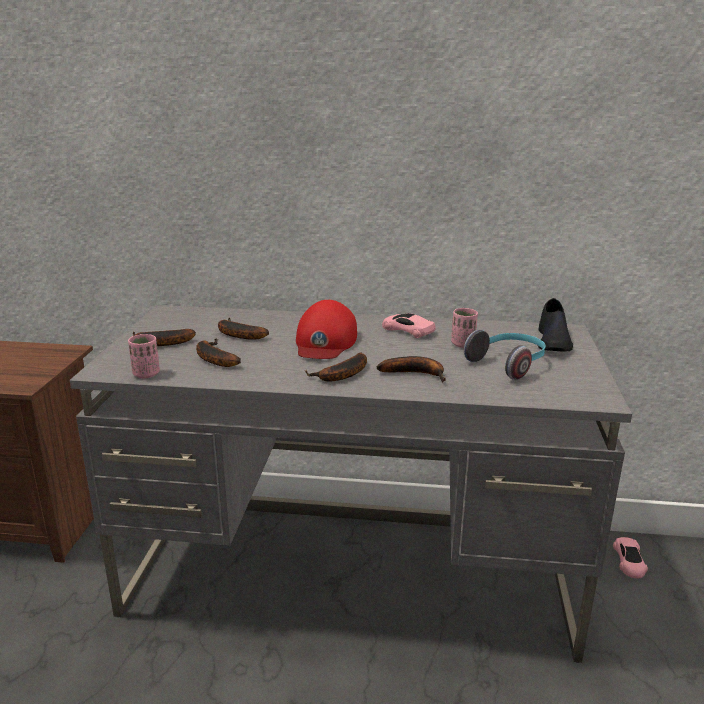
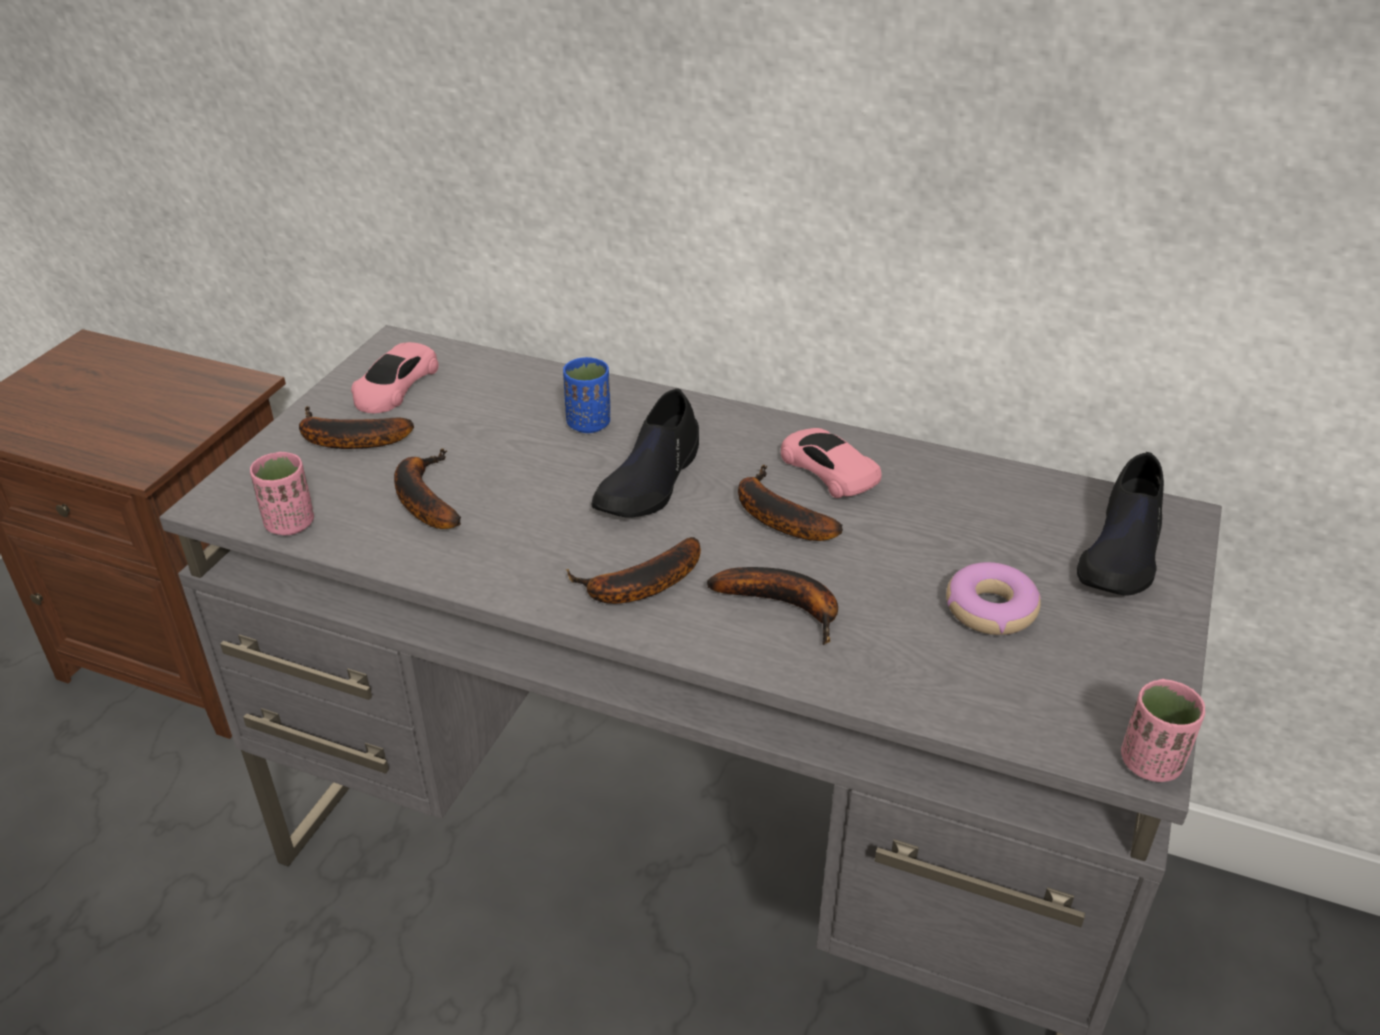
camera: 15 degrees right, 15 degrees up
banana [218,318,269,340] -> banana moved to [738,464,843,541]
red cap [296,300,357,359] -> black shoe [592,388,699,518]
pink cup [451,308,478,348] -> pink cup moved to [1121,679,1205,782]
headphones [464,330,546,380] -> donut [946,562,1041,635]
pink toy car [613,537,648,578] -> pink toy car moved to [351,342,439,413]
none -> blue cup [563,357,610,433]

